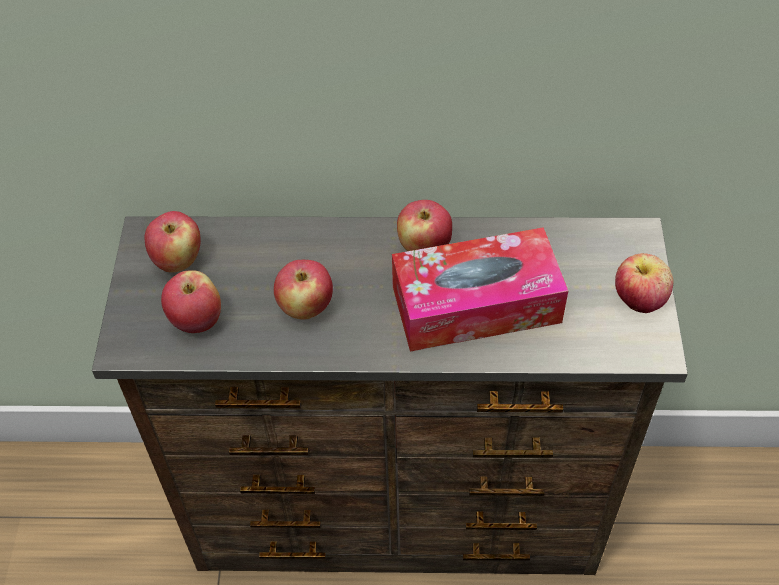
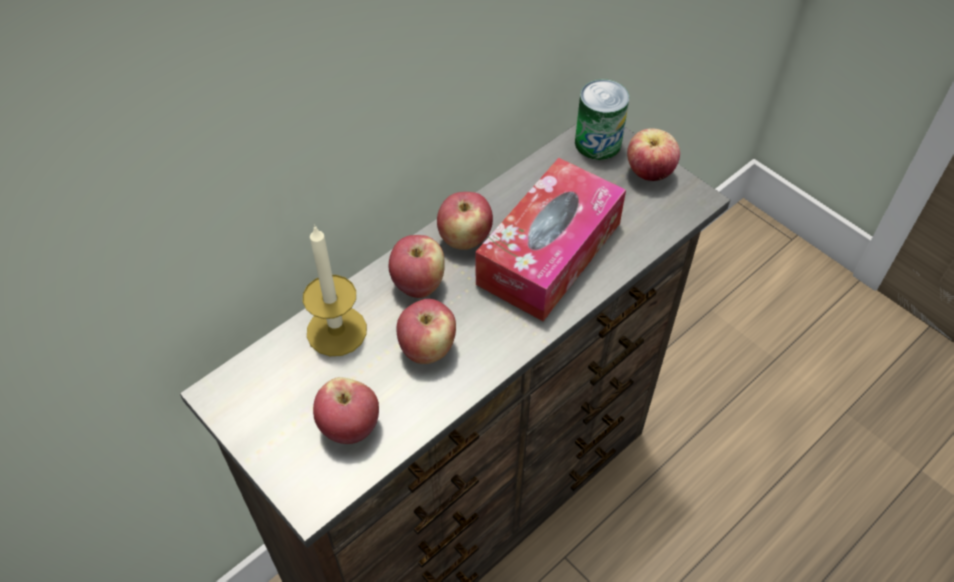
camera: 45 degrees left, 0 degrees up
apple [145,211,201,273] -> apple moved to [389,235,445,298]
none -> candle [303,224,367,356]
none -> can [575,79,629,160]

